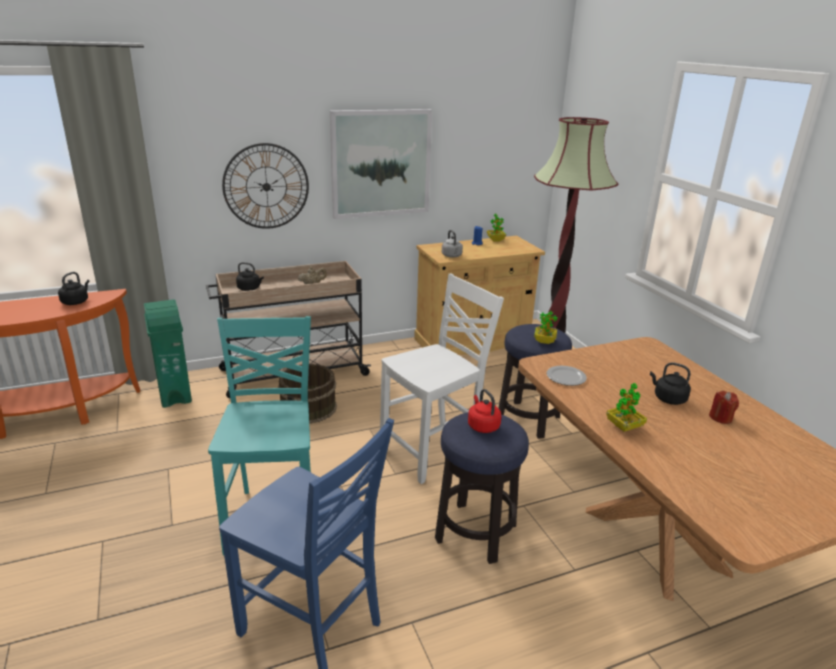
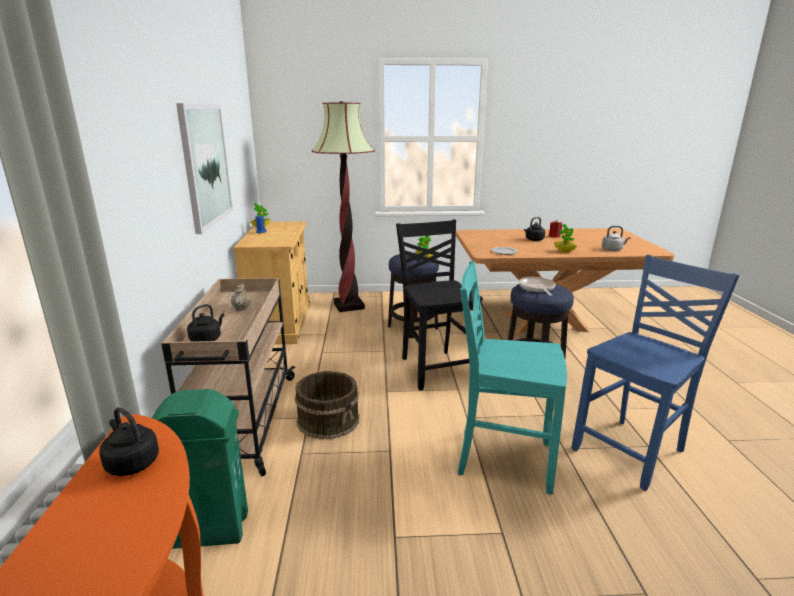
camera: 70 degrees left, 5 degrees down
wall clock [222,143,309,229] -> none
white chair [380,274,504,484] -> black chair [396,220,483,391]
grey kettle [442,230,463,257] -> grey kettle moved to [602,226,630,251]
red kettle [468,389,502,433] -> frying pan [519,277,556,296]

